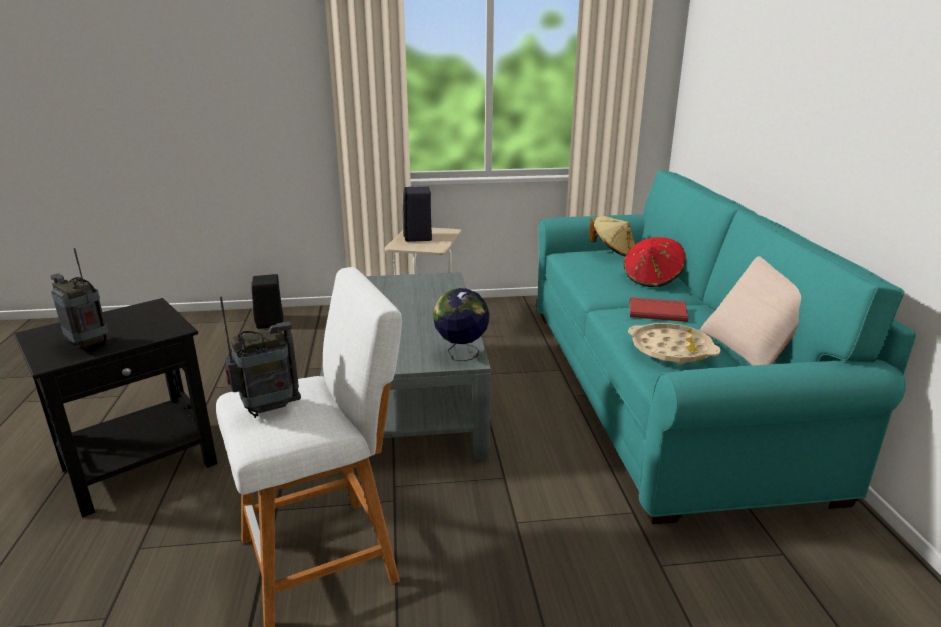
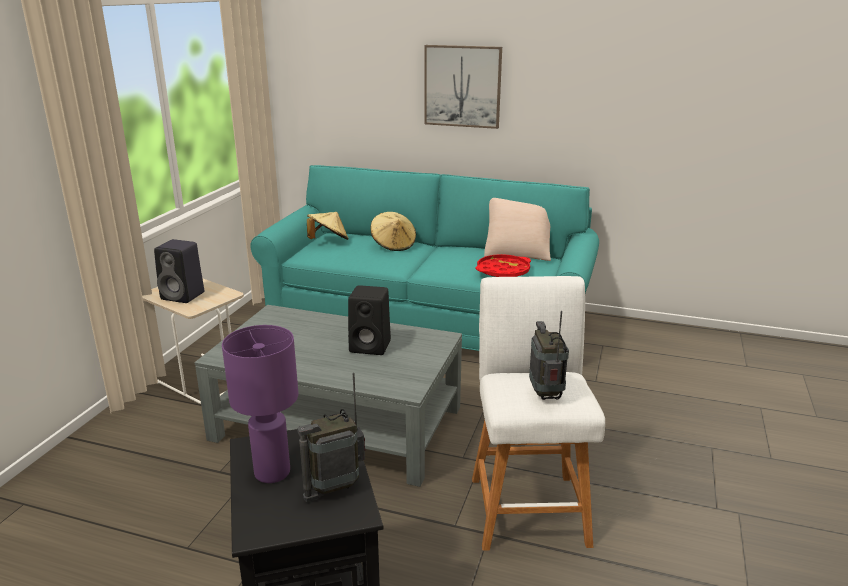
camera: 65 degrees left, 0 degrees up
black speaker [251,274,283,329] -> black speaker moved to [348,285,391,355]
globe [433,288,489,361] -> none
red hat [624,237,686,287] -> beige hat [371,212,416,251]
beige tray [628,323,721,365] -> red tray [476,254,531,277]
red book [629,297,688,322] -> none
none -> purple table lamp [222,325,299,483]
none -> picture [424,45,502,129]

